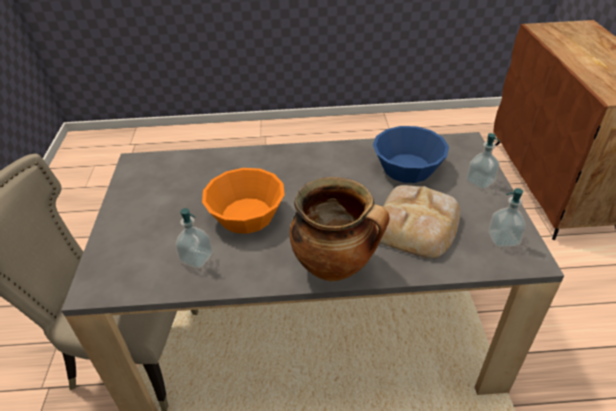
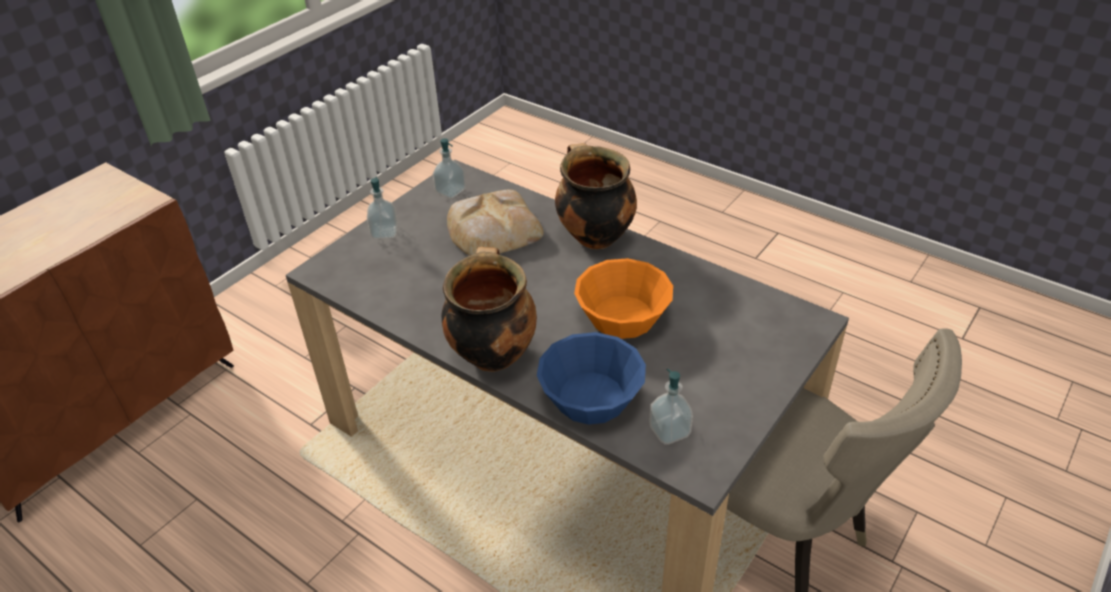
camera: 140 degrees left, 0 degrees up
soap dispenser [175,208,213,268] -> soap dispenser moved to [649,369,693,445]
blue bowl [373,126,449,183] -> blue bowl moved to [537,332,646,425]
none -> cooking pot [441,247,537,372]

